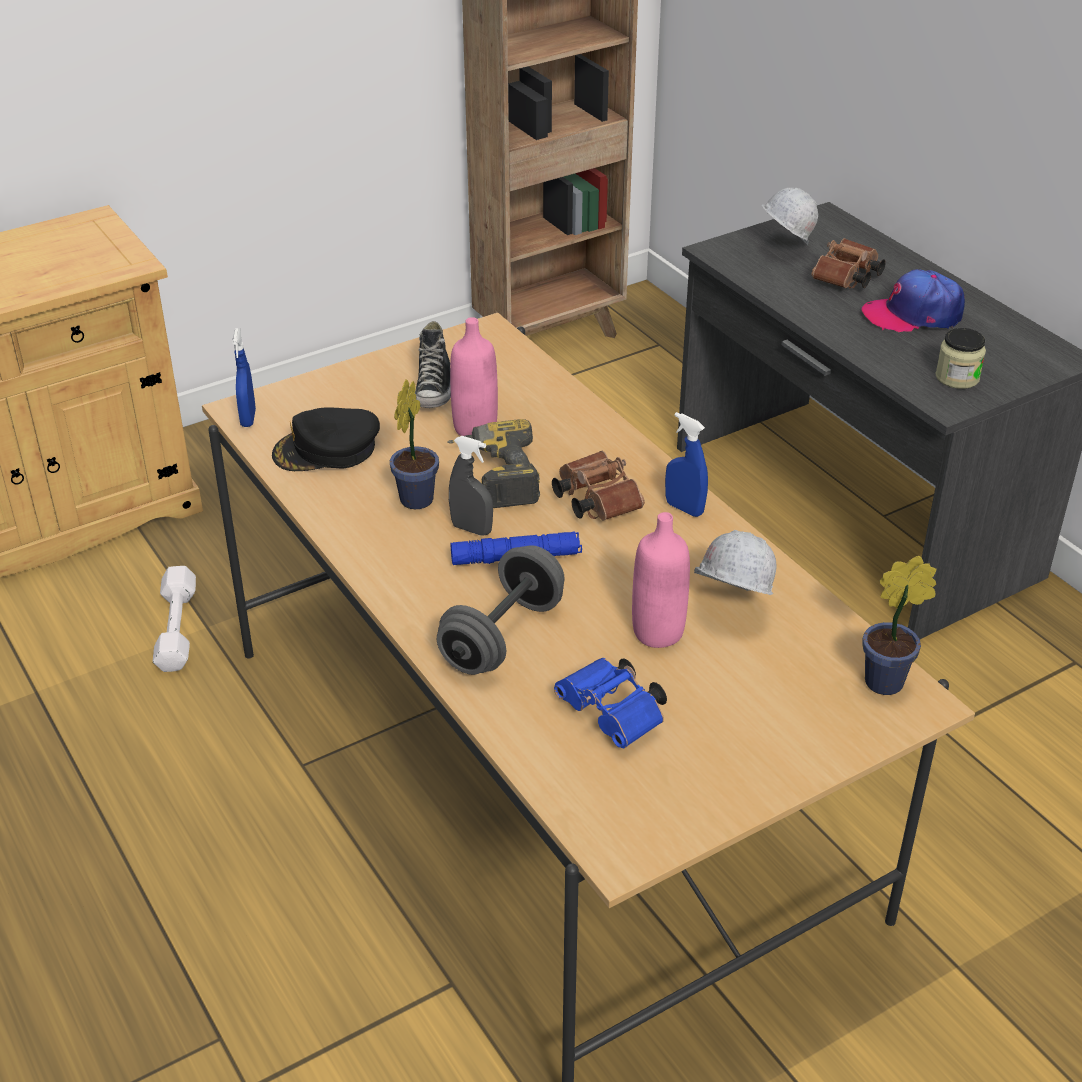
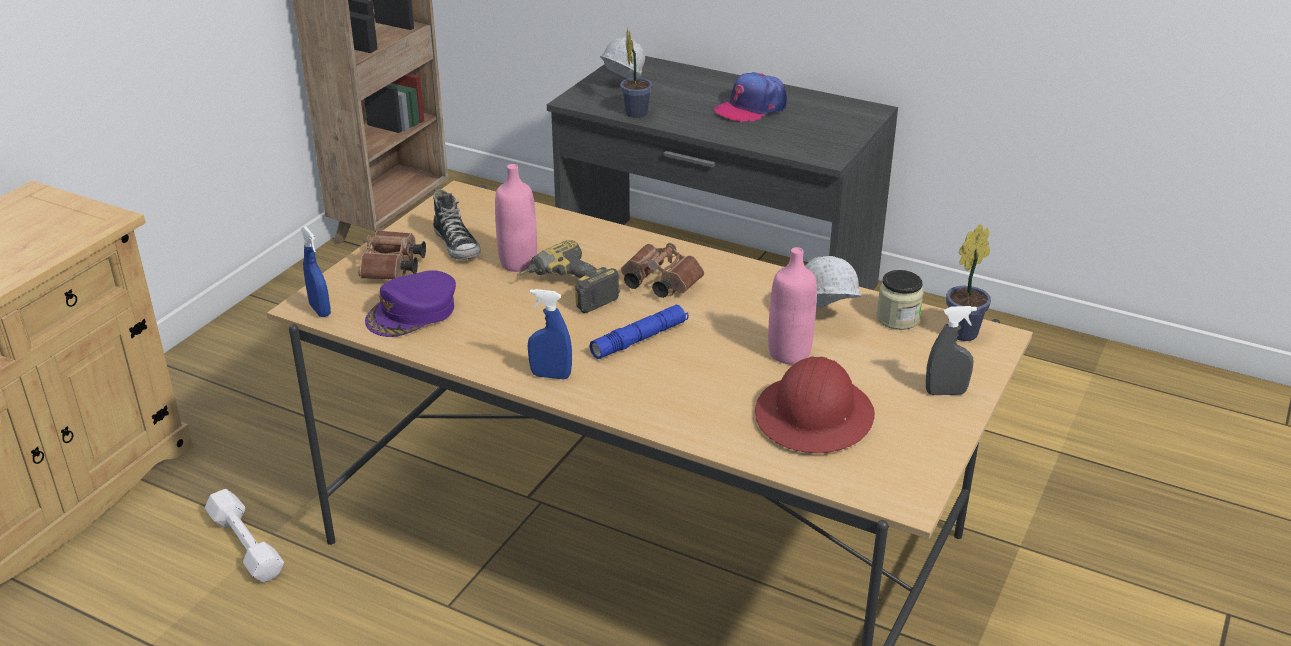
camera: 30 degrees left, 5 degrees down
black cap [272,407,380,471] -> purple cap [365,270,456,337]
potted plant [390,379,439,509] -> potted plant moved to [620,28,653,118]
grey dumbbell [437,545,565,675] -> none
grey spray bottle [449,436,493,536] -> grey spray bottle moved to [926,306,977,395]
blue binoculars [554,658,667,748] -> red hard hat [755,357,875,453]
blue spray bottle [665,412,708,517] -> blue spray bottle moved to [528,289,572,379]
brown binoculars [812,238,886,288] -> brown binoculars moved to [358,230,426,279]
jar [935,328,986,389] -> jar moved to [876,270,924,330]

